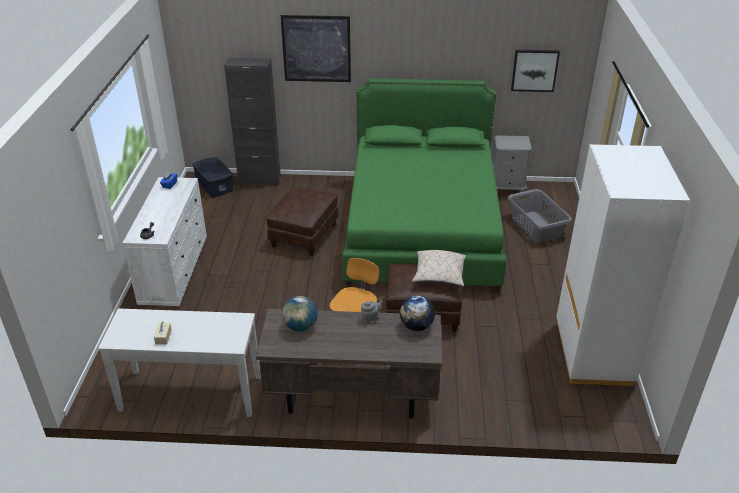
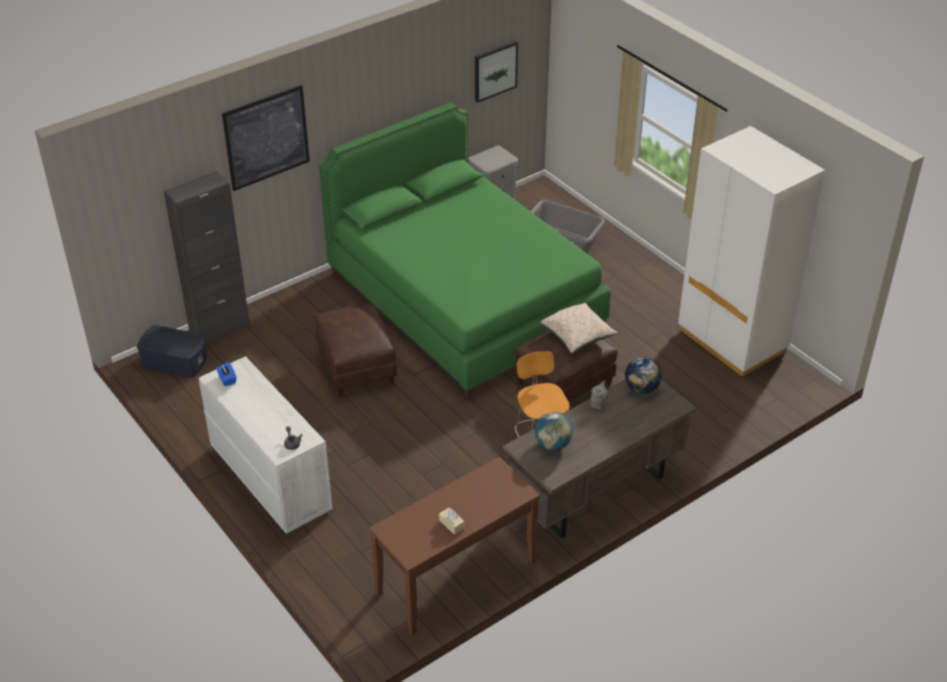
camera: 40 degrees left, 5 degrees up
white console table [98,308,261,417] -> brown console table [369,457,540,635]

